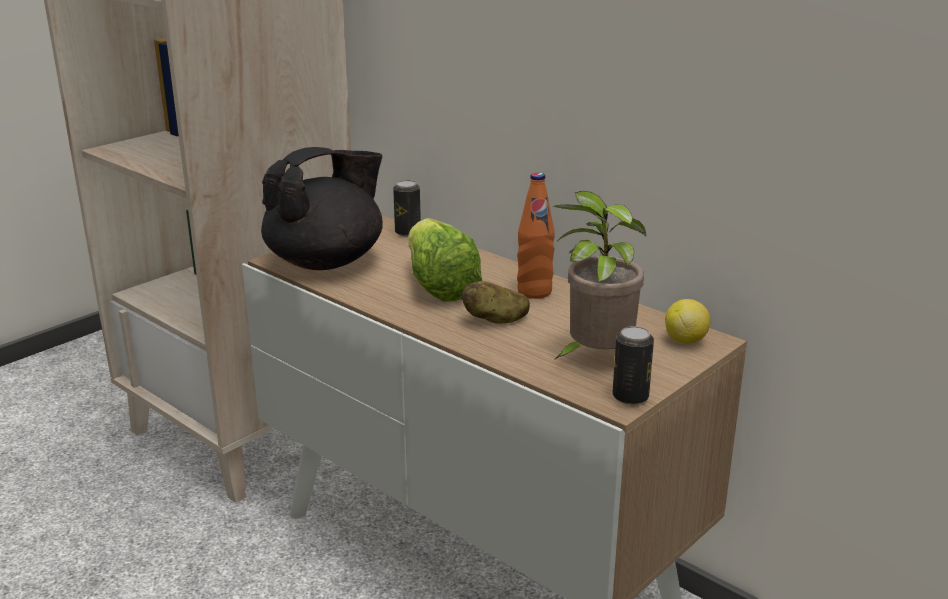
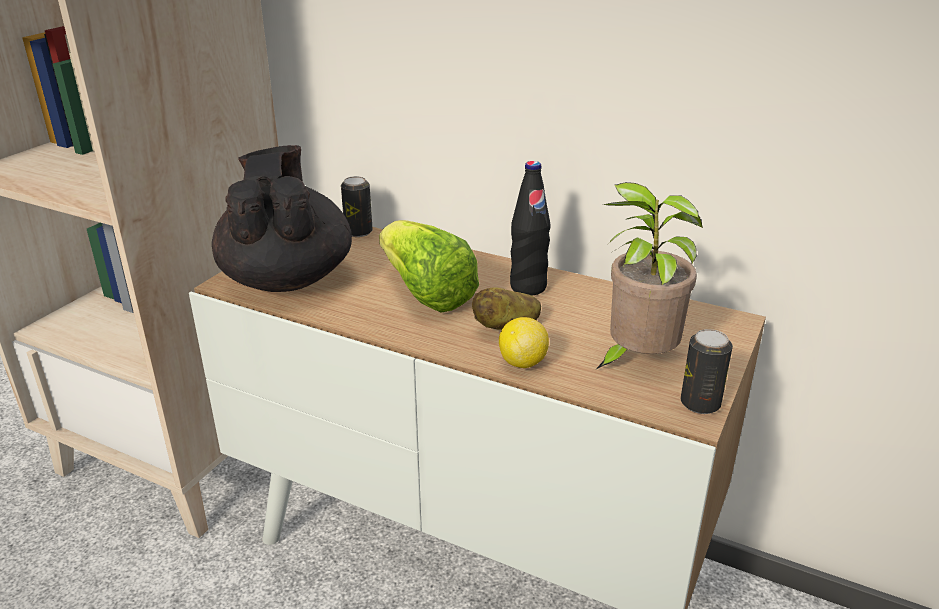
camera: 15 degrees left, 5 degrees up
black teapot [261,147,383,270] -> black teapot turned 45 degrees counterclockwise [212,145,352,292]
orange bottle [517,173,555,299] -> black bottle [510,161,550,296]
lemon [665,299,710,344] -> lemon moved to [499,317,549,368]

